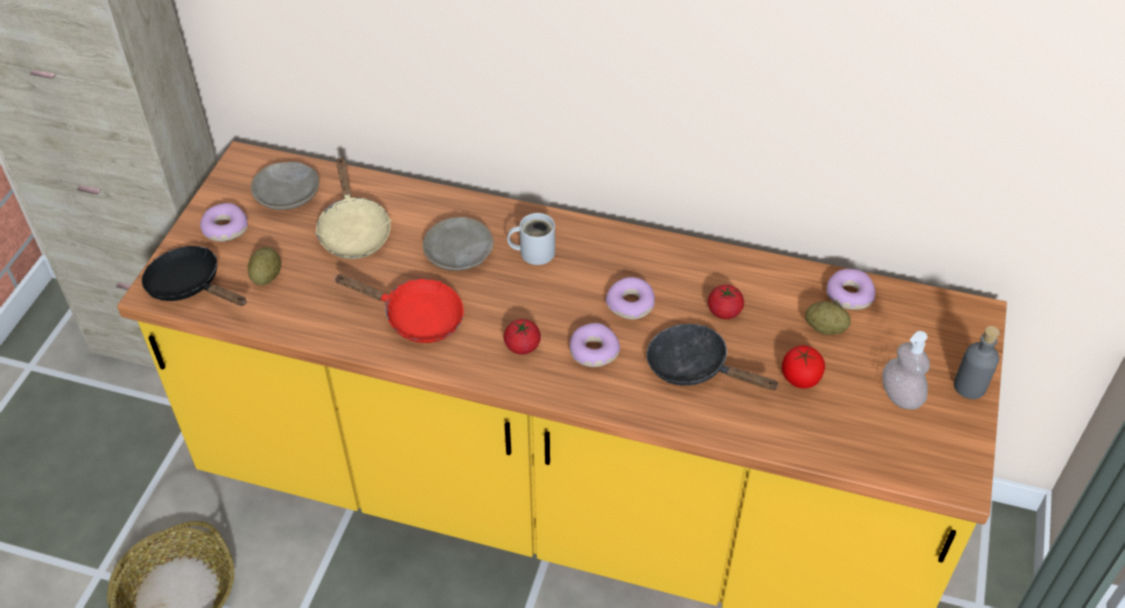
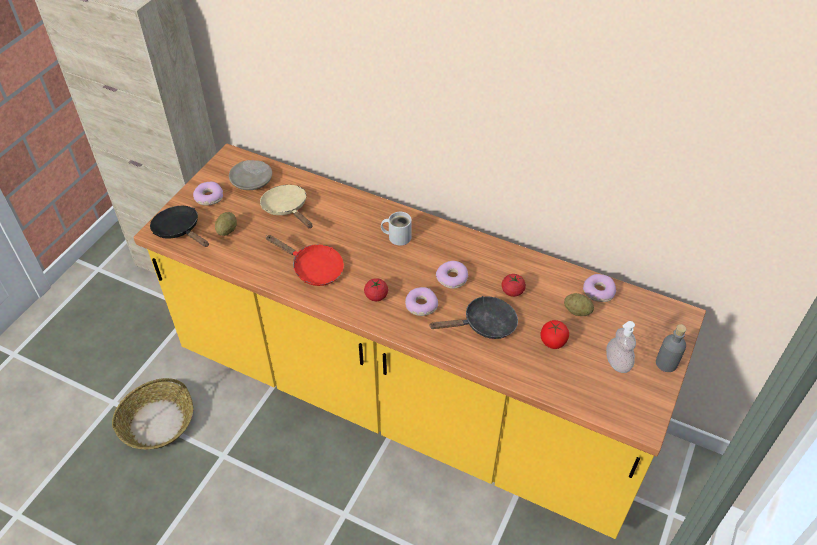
camera: 10 degrees right, 0 degrees up
beige frying pan [315,156,391,259] -> beige frying pan turned 150 degrees clockwise [260,185,313,228]
beige plate [423,217,494,271] -> none
black frying pan [646,324,780,390] -> black frying pan turned 120 degrees clockwise [429,296,518,339]

